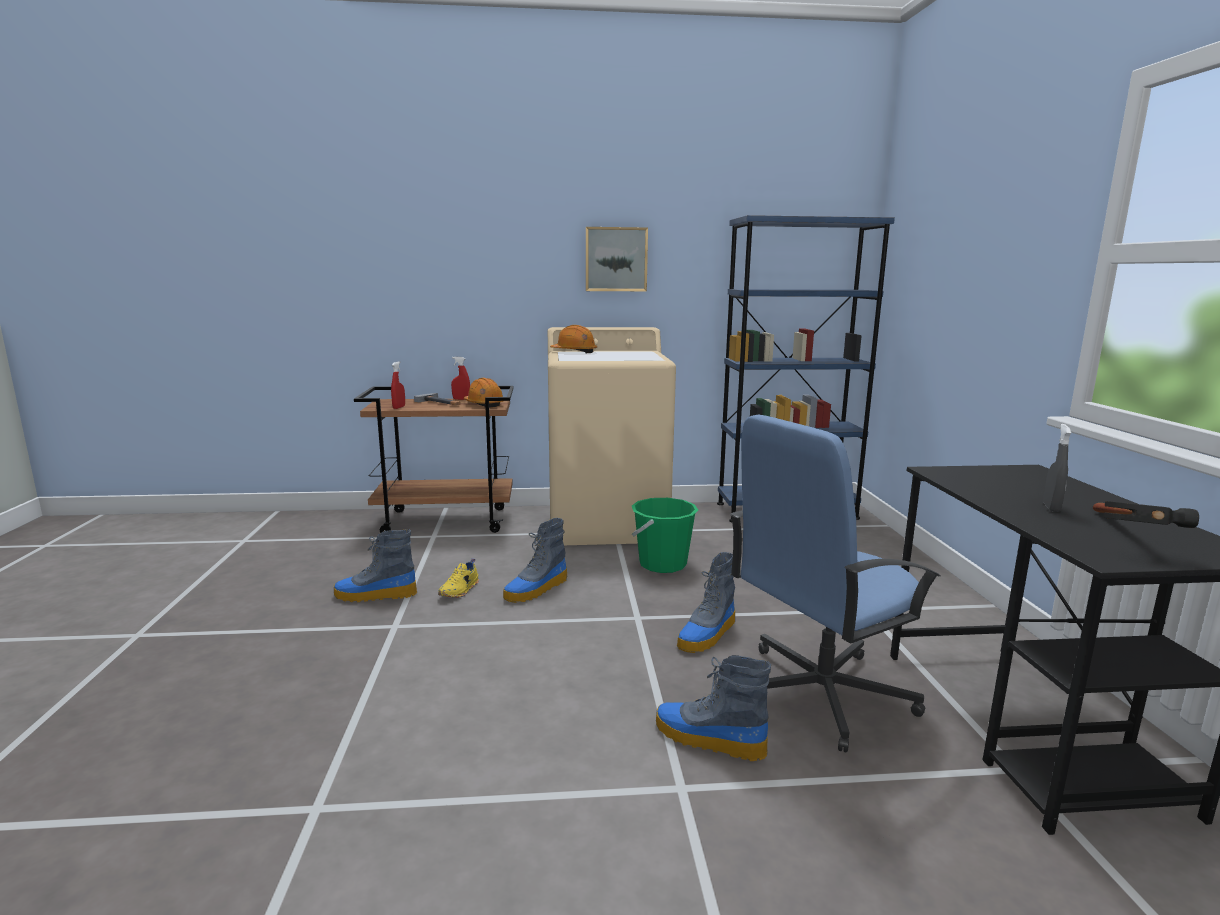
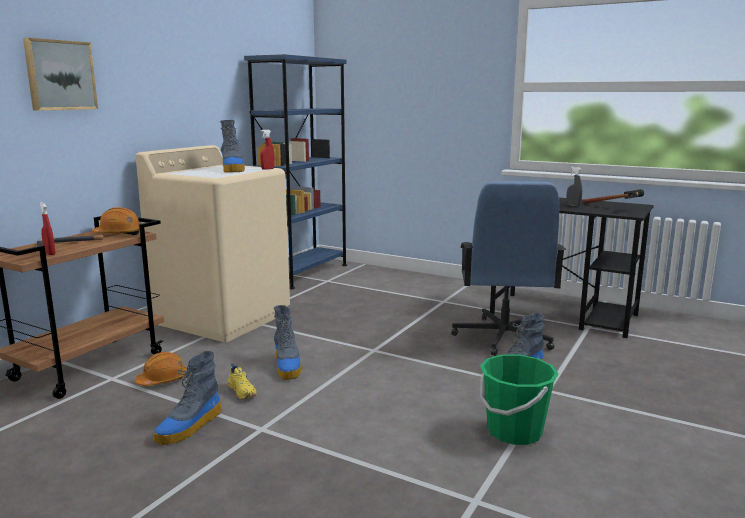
camera: 55 degrees left, 0 degrees up
red spray bottle [451,357,470,400] -> red spray bottle moved to [260,130,275,170]
orange hard hat [550,325,597,354] -> orange hard hat moved to [135,352,187,386]
picture [586,227,648,291] -> picture moved to [23,38,98,110]
green bucket [632,498,698,573] -> green bucket moved to [480,355,559,445]
boot [677,552,735,653] -> boot moved to [220,120,245,173]

